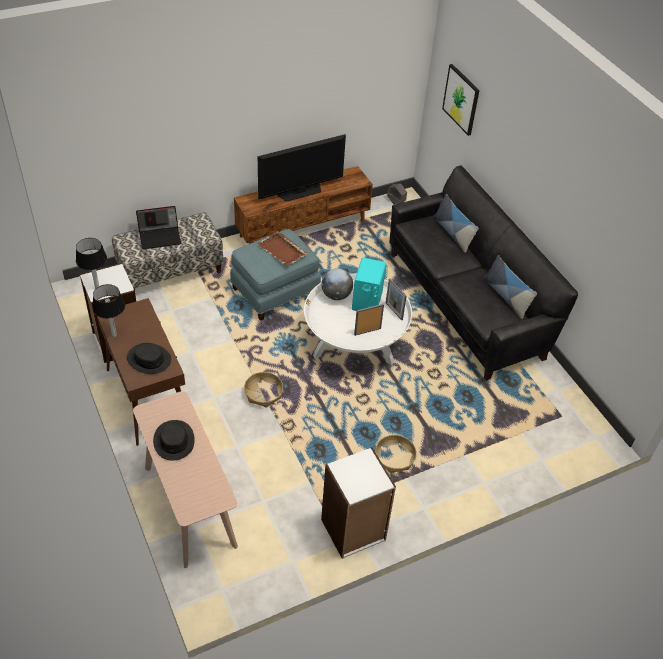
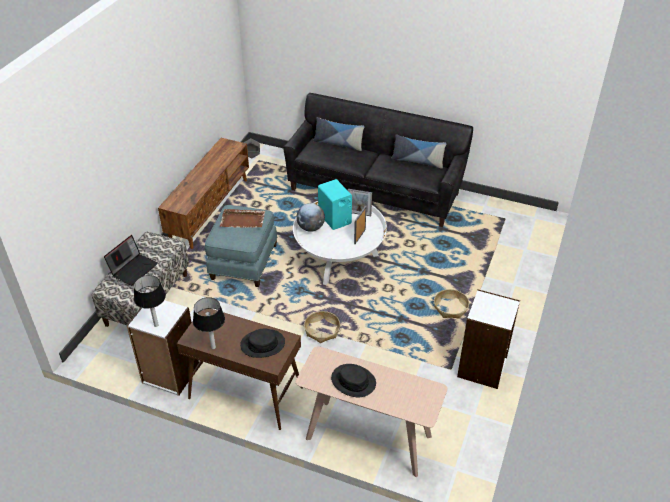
camera: 40 degrees left, 5 degrees down
television [258,134,346,202] -> none
picture [442,64,480,136] -> none

